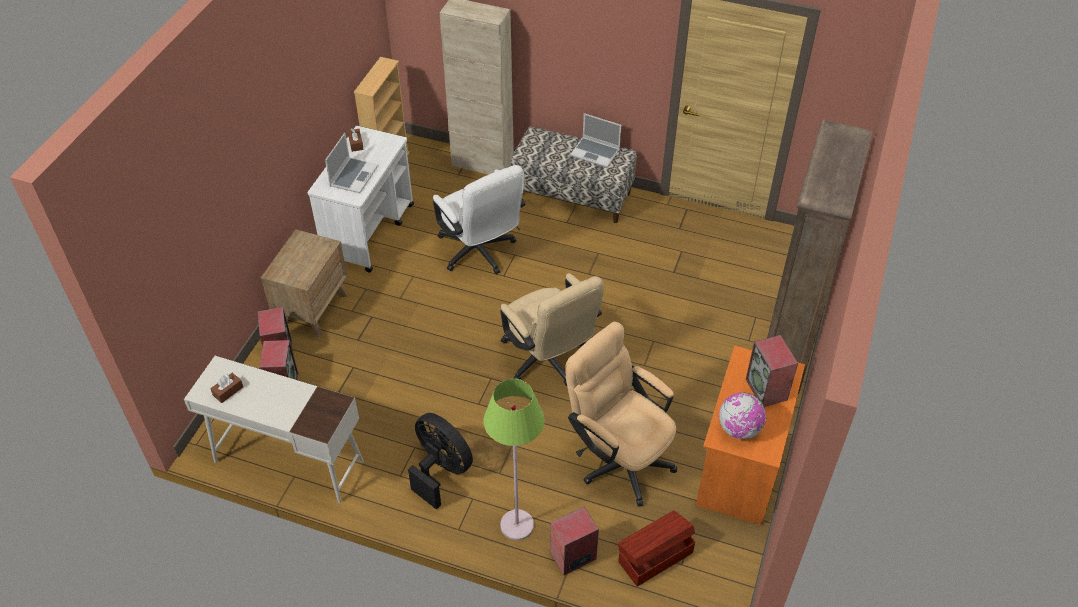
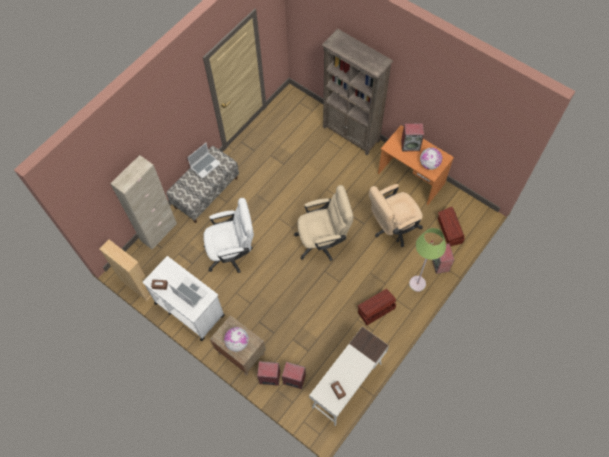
camera: 70 degrees left, 15 degrees up
black fan [408,413,473,510] -> brown storage box [358,289,396,325]
none -> globe [224,327,249,352]

